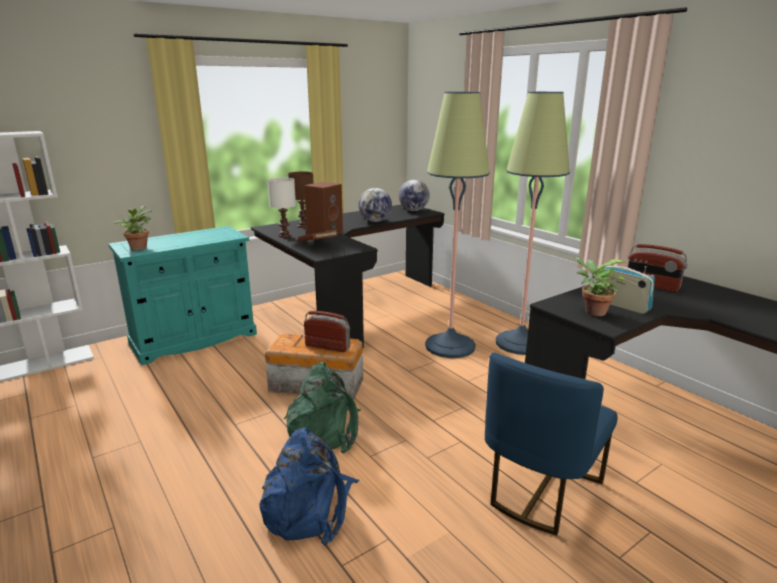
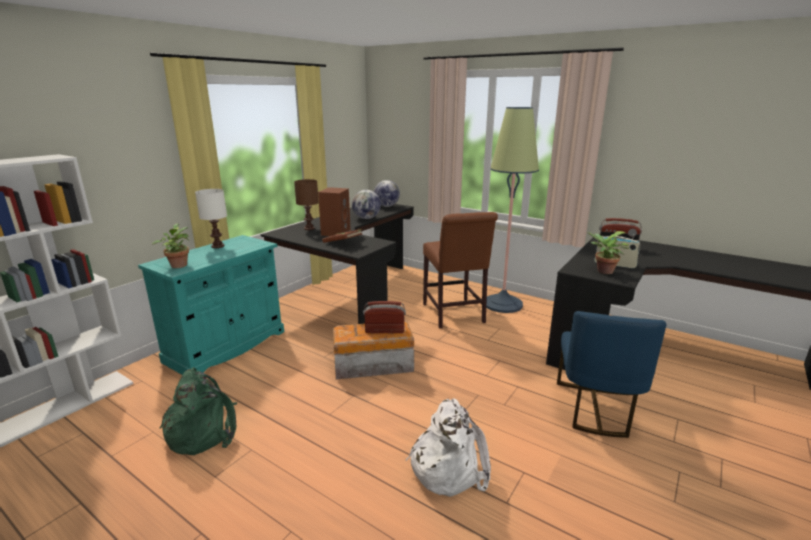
camera: 20 degrees left, 0 degrees up
blue backpack [259,427,359,545] -> white backpack [405,398,491,497]
white table lamp [267,178,296,238] -> white table lamp moved to [195,189,227,248]
green backpack [284,362,361,454] -> green backpack moved to [160,367,237,455]
floor lamp [425,92,490,358] -> brown chair [423,212,498,328]

